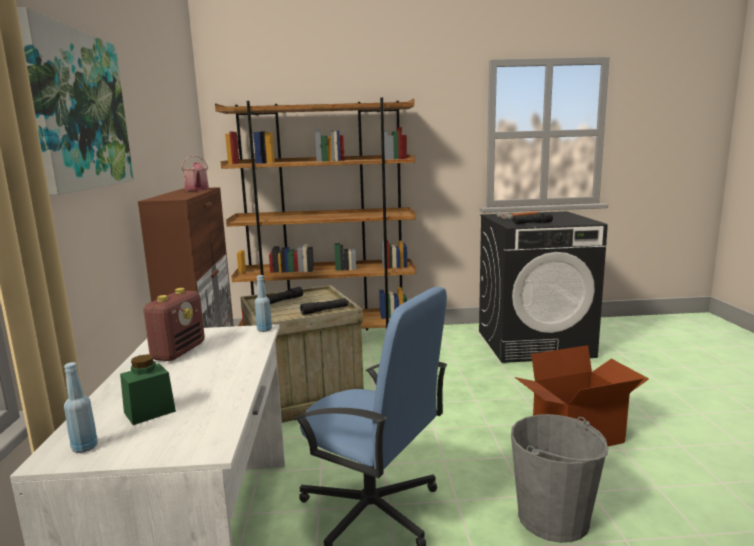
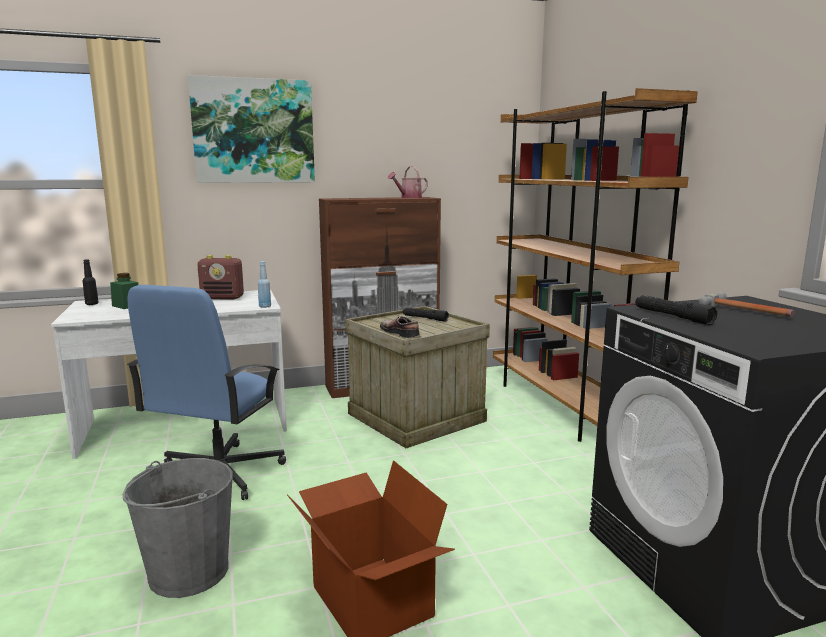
camera: 75 degrees right, 0 degrees up
blue bottle [64,362,98,453] -> black bottle [83,259,98,305]
black flashlight [300,298,349,315] -> shoe [380,316,419,338]

